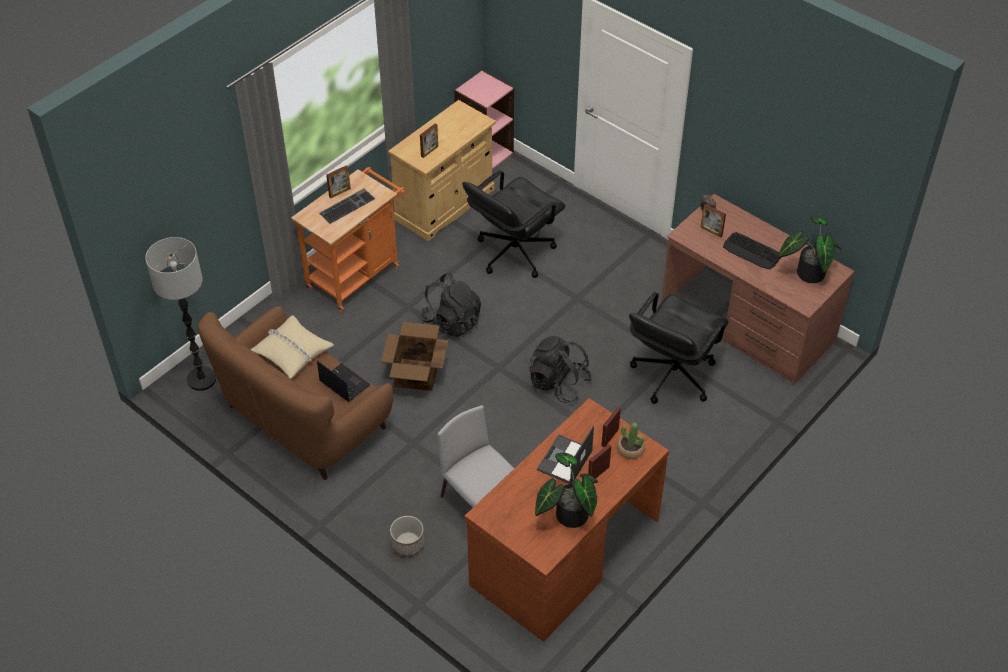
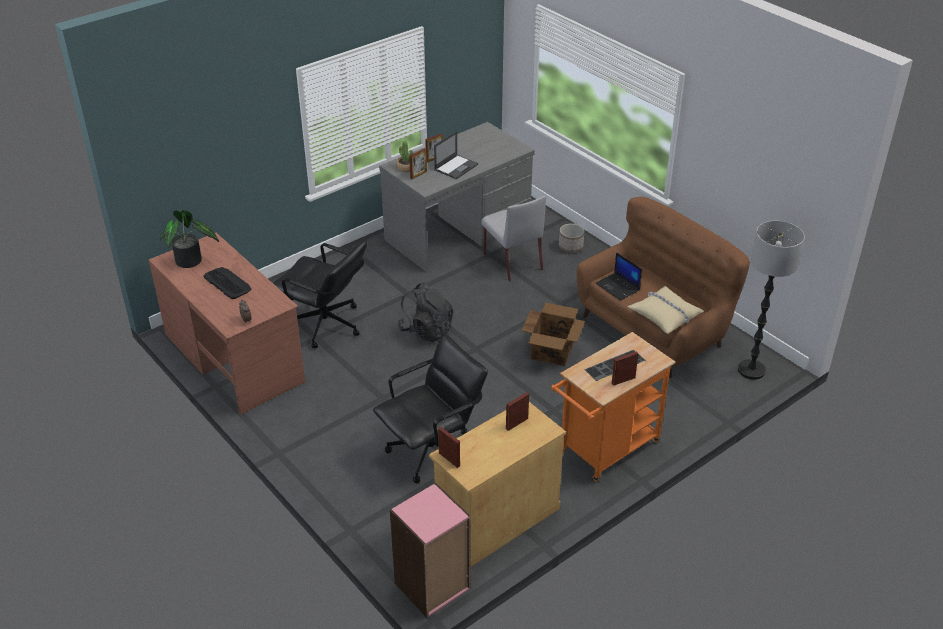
camera: 170 degrees left, 10 degrees down
black backpack [421,273,481,337] -> none
brown desk [464,398,669,642] -> grey desk [379,122,535,272]
potted plant [535,453,598,528] -> none
black office chair [629,292,729,404] -> black office chair turned 75 degrees clockwise [273,240,367,348]
picture frame [700,204,726,238] -> picture frame moved to [438,427,460,468]

